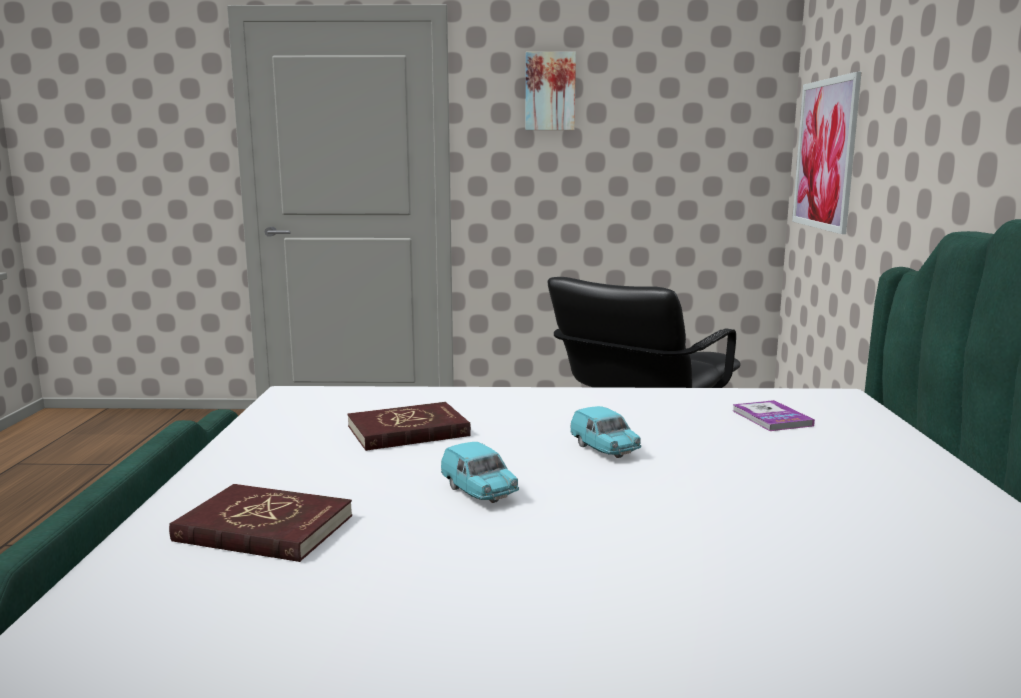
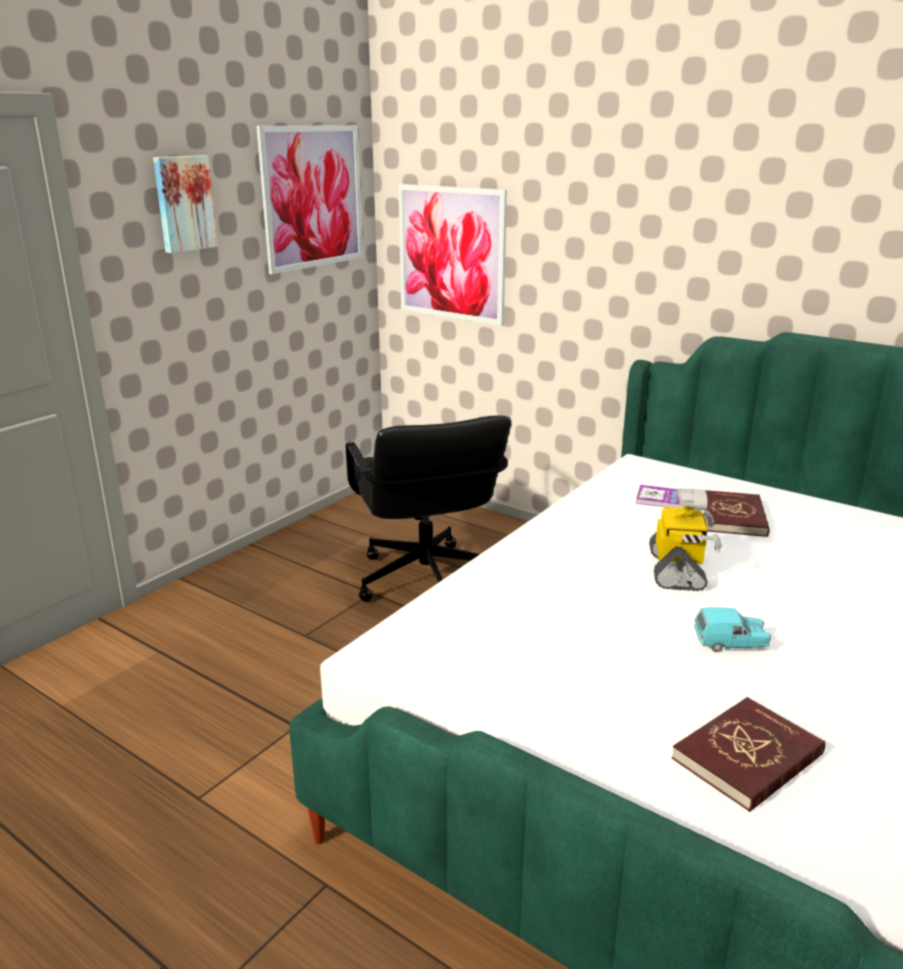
camera: 55 degrees left, 10 degrees up
red book [347,402,471,451] -> red book moved to [704,490,769,537]
turquoise toy car [570,406,641,458] -> toy robot [649,488,722,591]
none -> picture [256,125,363,274]

